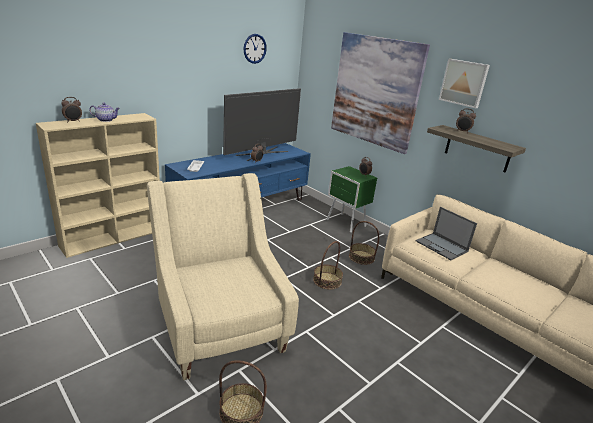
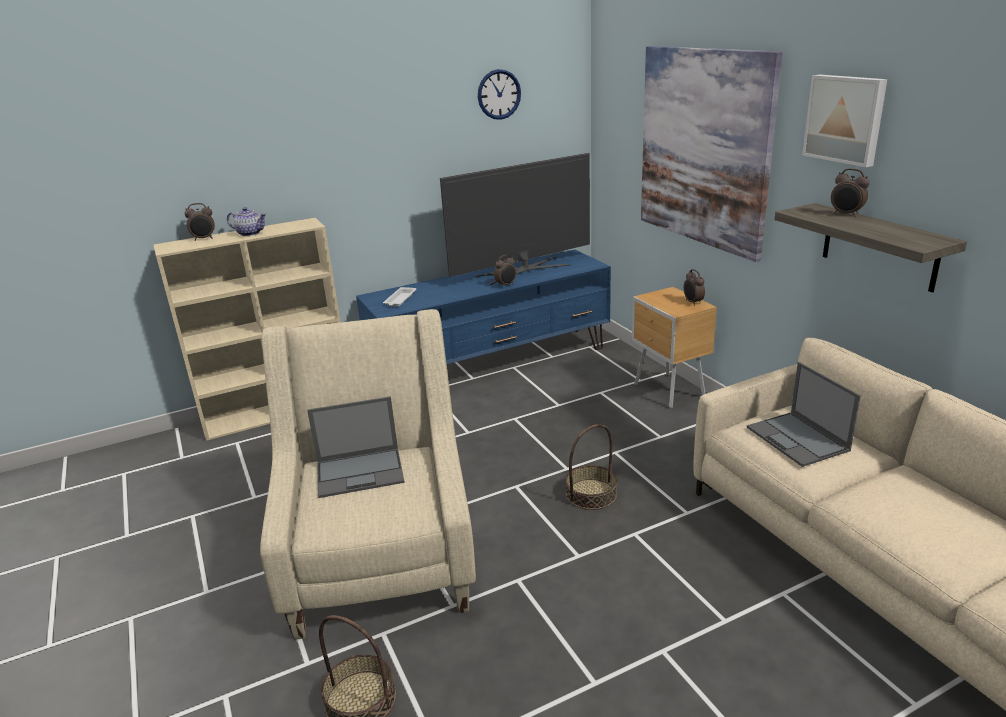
camera: 20 degrees right, 0 degrees up
green nightstand [327,166,377,233] -> brown nightstand [632,287,717,409]
basket [349,221,379,265] -> none
none -> laptop [307,396,404,498]

